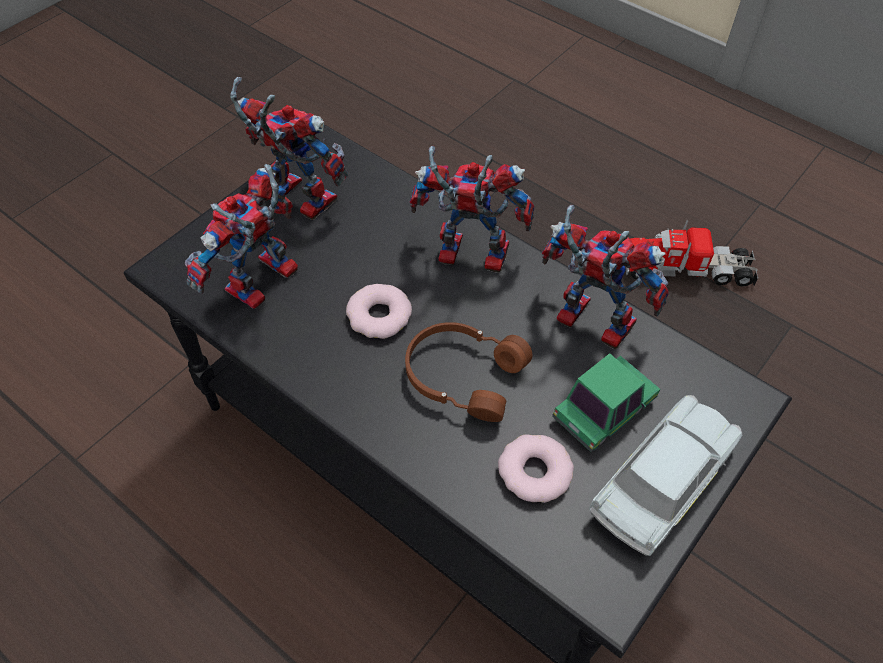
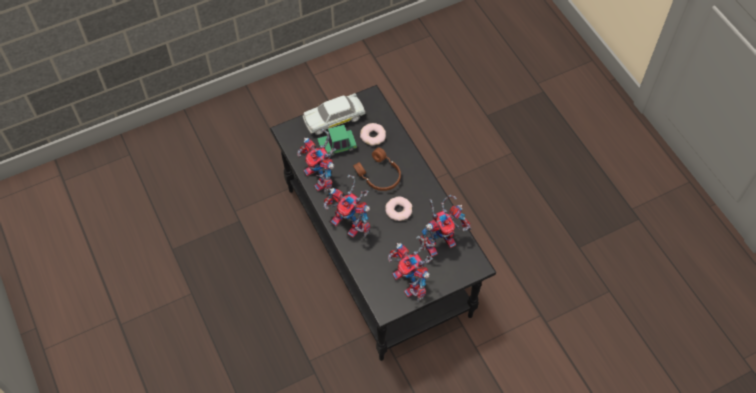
camera: 155 degrees left, 5 degrees up
toy truck [626,220,758,287] -> none

